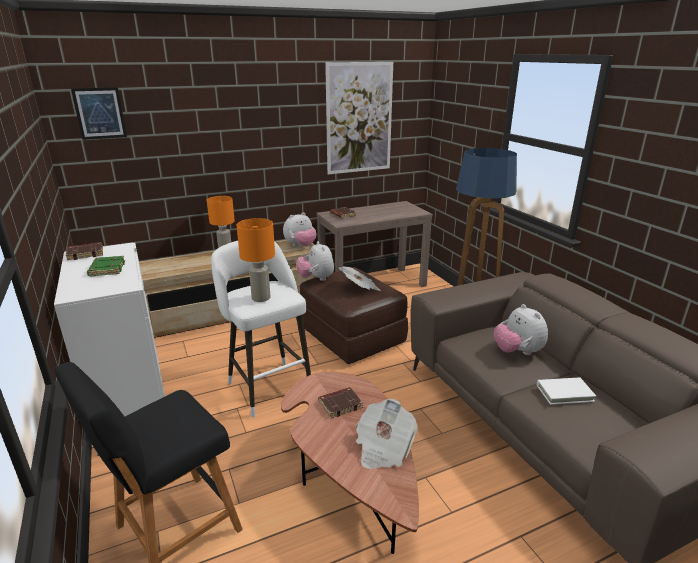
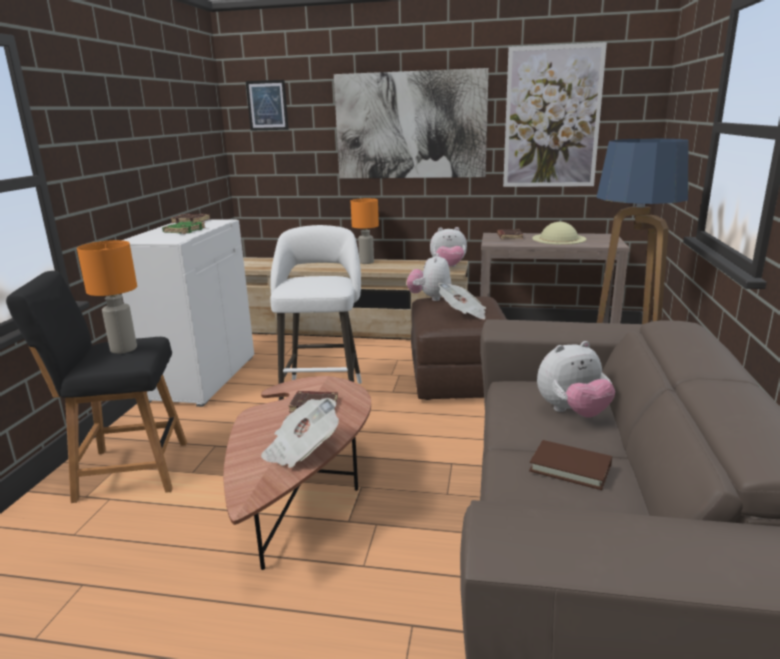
camera: 35 degrees right, 5 degrees down
orange table lamp [236,218,275,302] -> orange table lamp moved to [77,240,137,354]
plush toy [494,304,548,355] -> plush toy turned 120 degrees counterclockwise [537,341,615,418]
white book [537,377,596,405] -> brown book [529,440,612,490]
none -> picture [334,68,489,179]
none -> beige hat [532,222,586,245]

